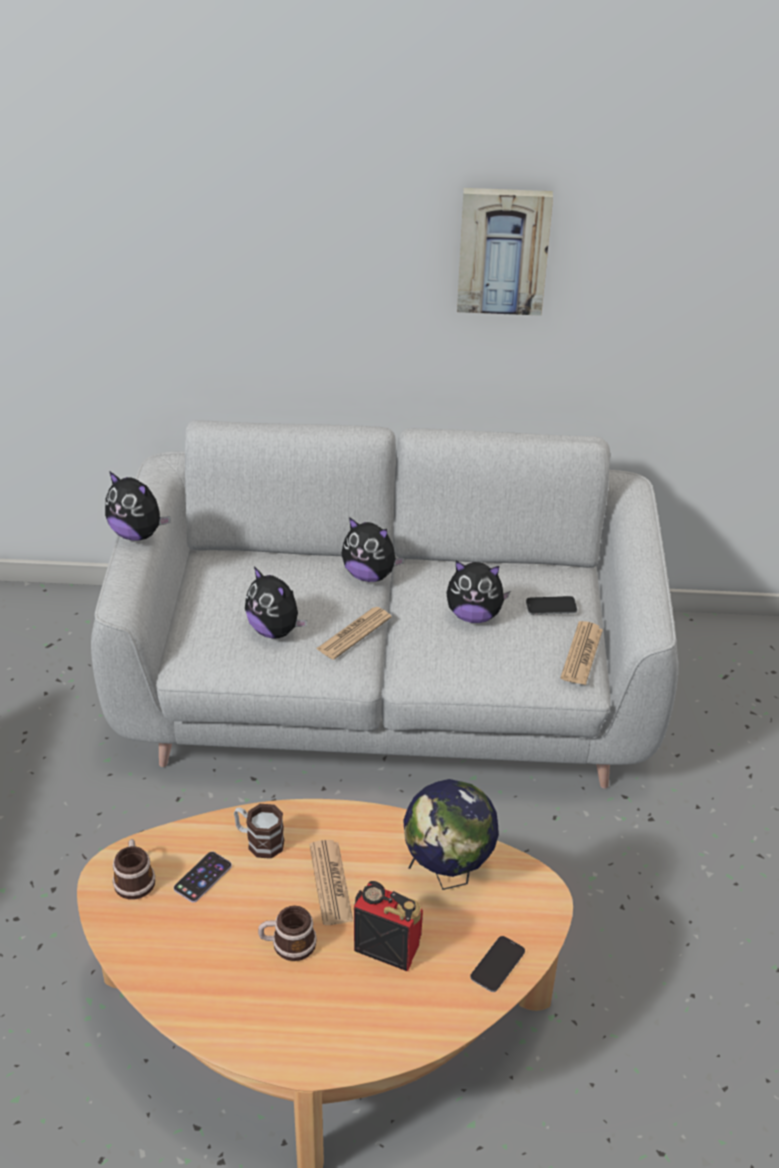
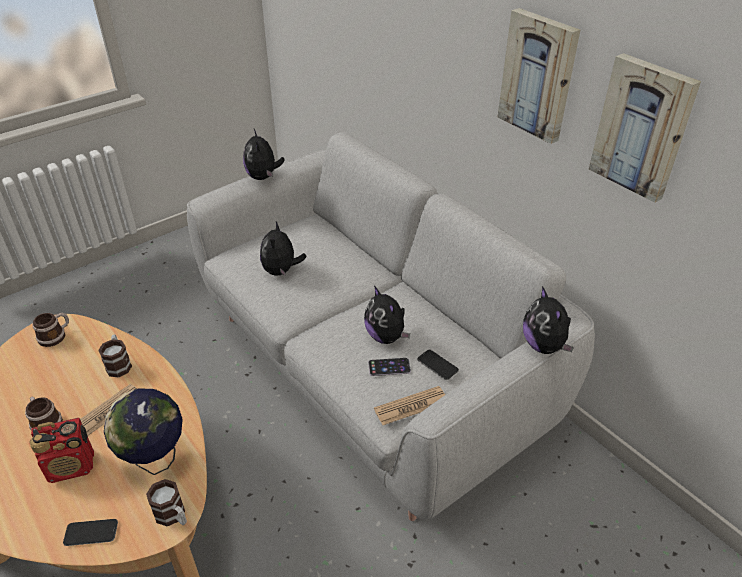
camera: 50 degrees right, 0 degrees up
phone [174,852,232,903] -> phone moved to [368,358,411,376]
newspaper [316,607,391,660] -> none
plush toy [341,517,405,582] -> plush toy moved to [523,286,574,354]
radio [354,881,423,971] -> radio turned 90 degrees clockwise [29,418,94,483]
none -> mug [146,479,187,526]
none -> picture [589,53,701,203]

